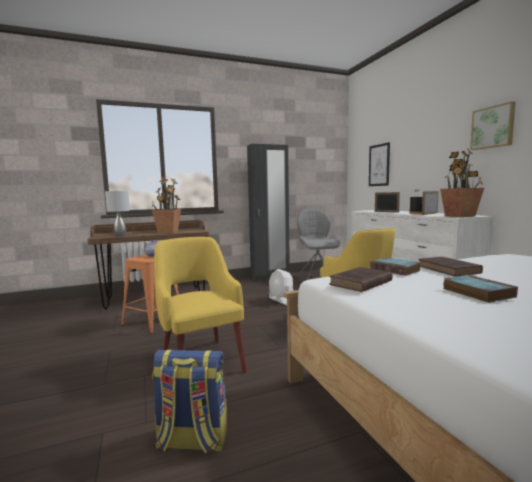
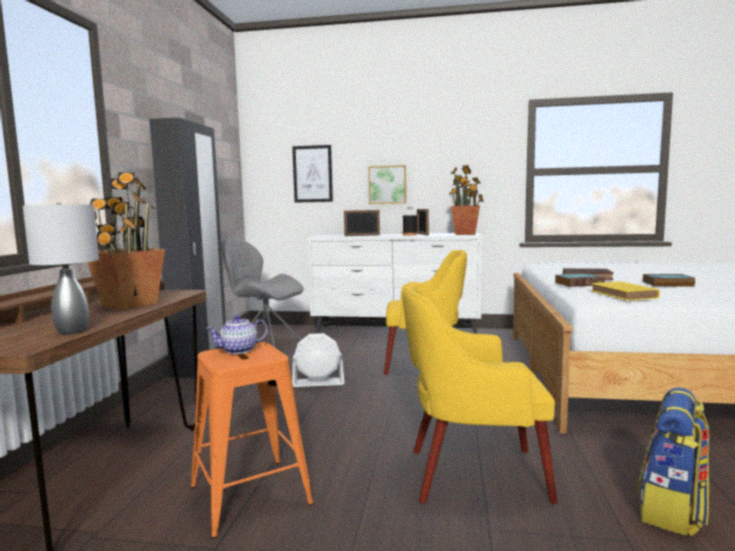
camera: 60 degrees left, 0 degrees up
brown book [329,267,393,292] -> yellow book [591,281,660,301]
picture [470,101,516,150] -> picture moved to [368,165,406,204]

